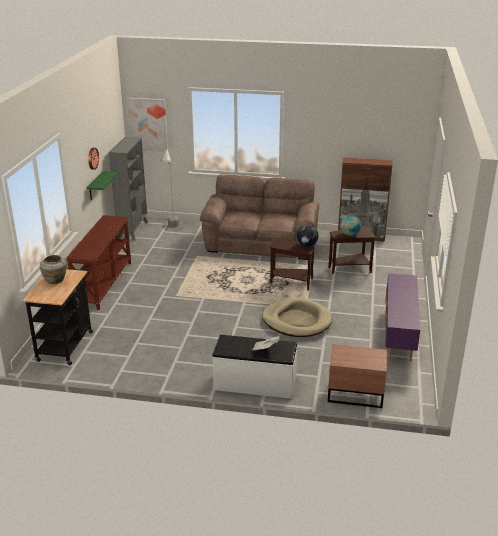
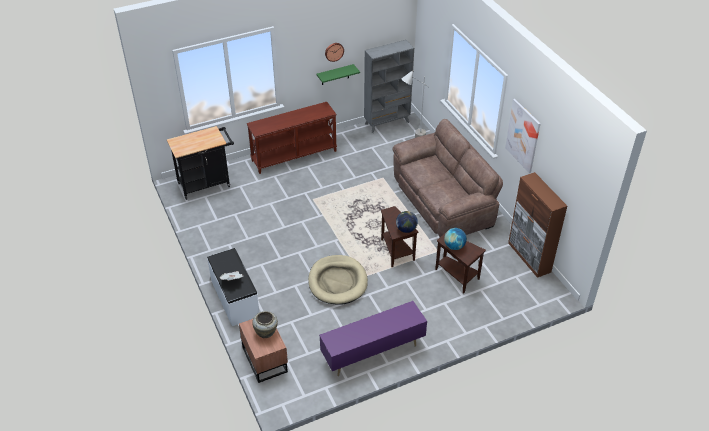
camera: 55 degrees right, 15 degrees up
beige vase [40,255,67,284] -> beige vase moved to [252,311,278,338]
picture [127,98,168,152] -> picture moved to [505,99,541,173]

